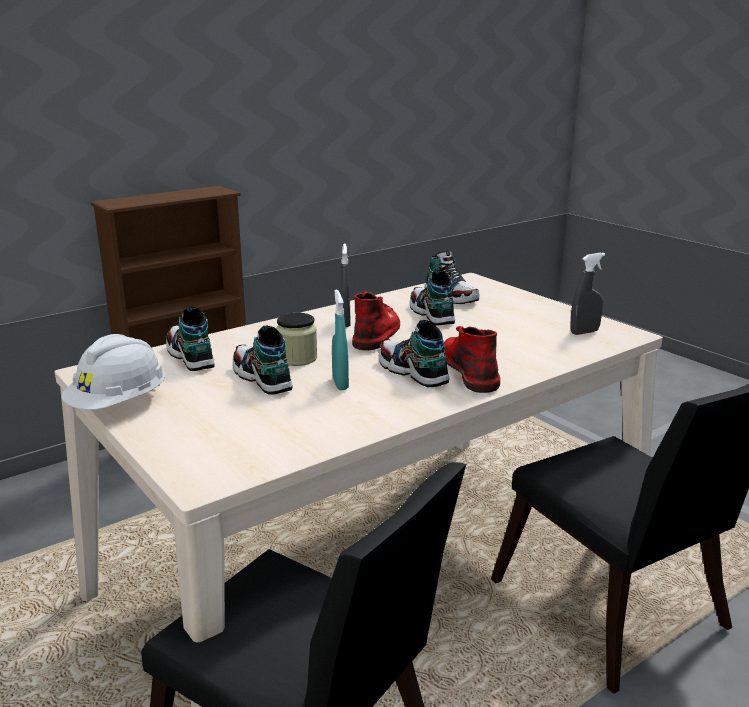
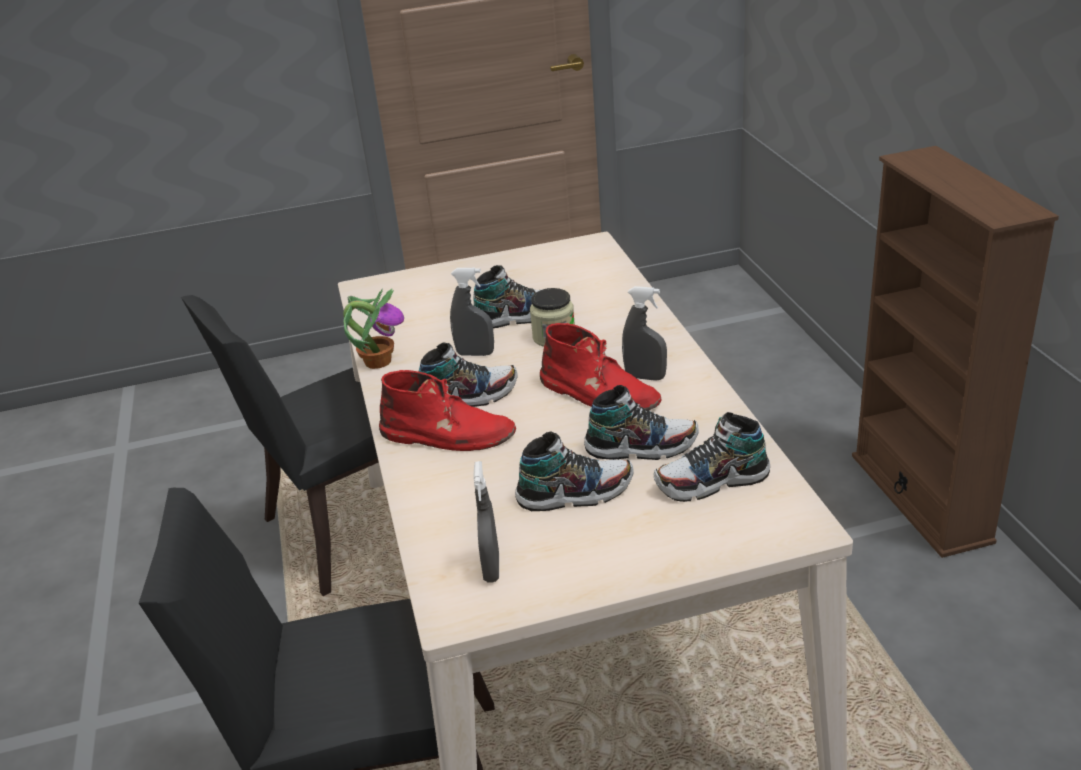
camera: 115 degrees right, 10 degrees up
white hard hat [61,334,165,410] -> none
shoe [166,307,215,371] -> shoe moved to [515,431,633,511]
turquoise spray bottle [332,289,349,390] -> grey spray bottle [450,268,494,356]
none -> potted plant [343,288,404,369]

